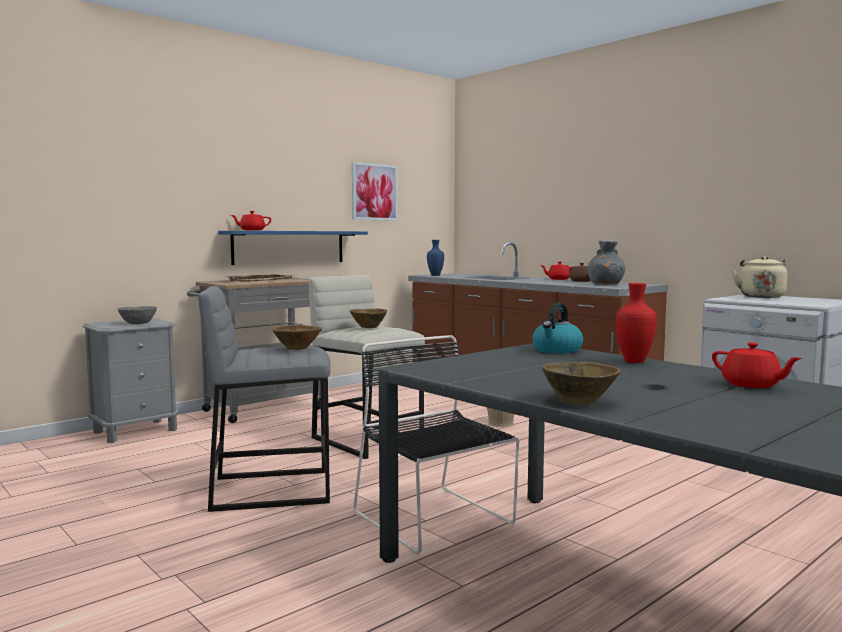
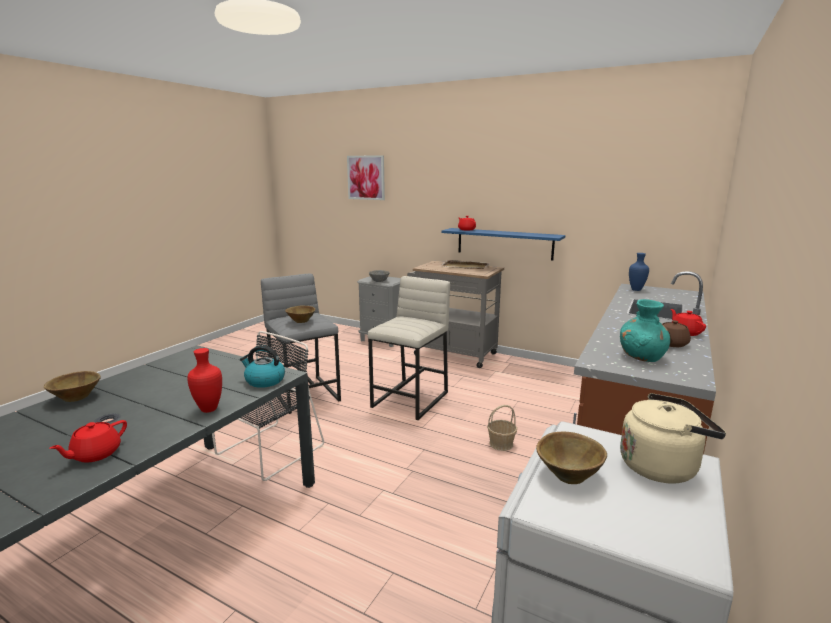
camera: 70 degrees right, 10 degrees up
brown bowl [350,309,387,328] -> brown bowl moved to [536,431,607,484]
picture [352,162,398,221] -> picture moved to [347,155,385,200]
grey vase [588,240,625,284] -> turquoise vase [620,299,670,362]

